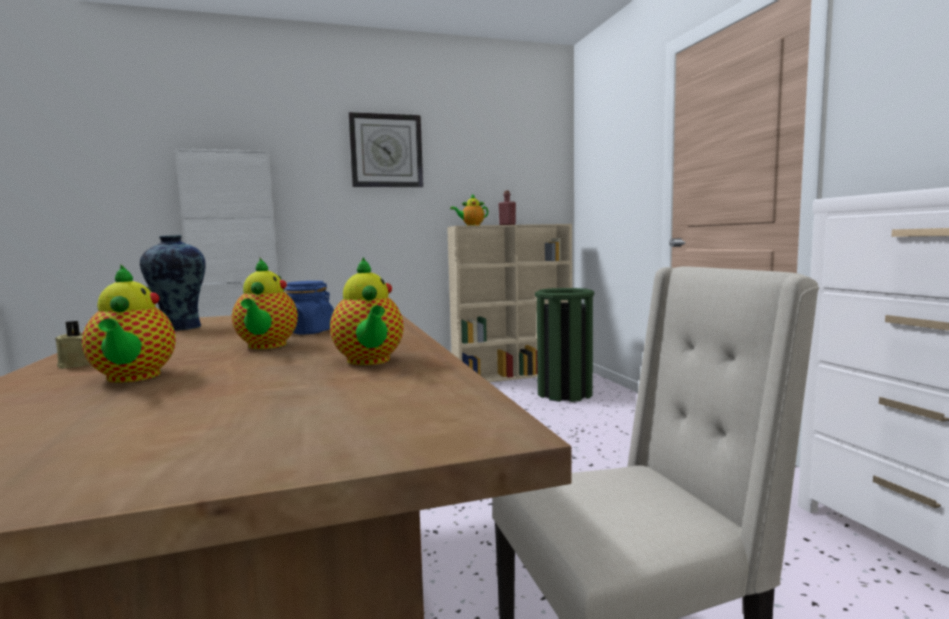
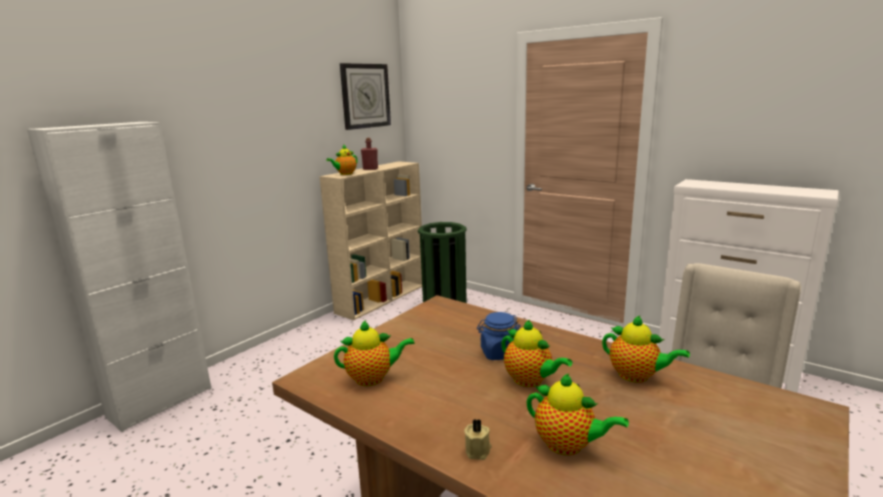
camera: 35 degrees left, 10 degrees up
vase [140,235,206,331] -> teapot [334,320,415,386]
wall clock [349,112,423,187] -> wall clock moved to [340,63,391,130]

